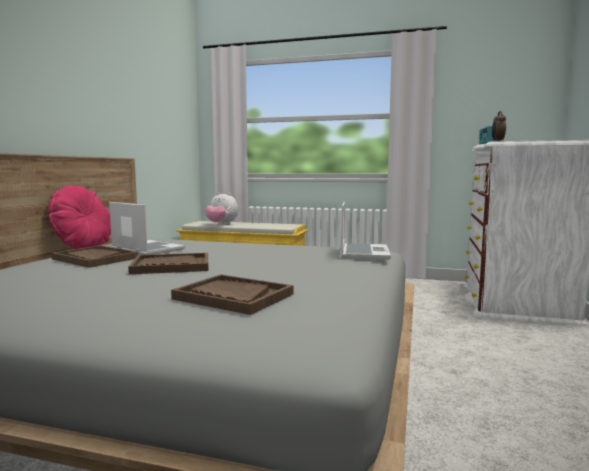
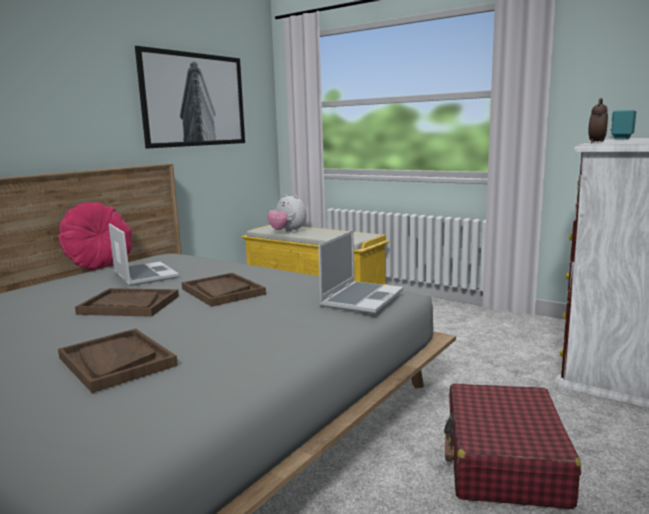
camera: 20 degrees right, 5 degrees up
brown tray [51,245,138,268] -> brown tray moved to [182,273,266,307]
none -> picture [135,46,245,148]
none -> red suitcase [444,383,581,509]

